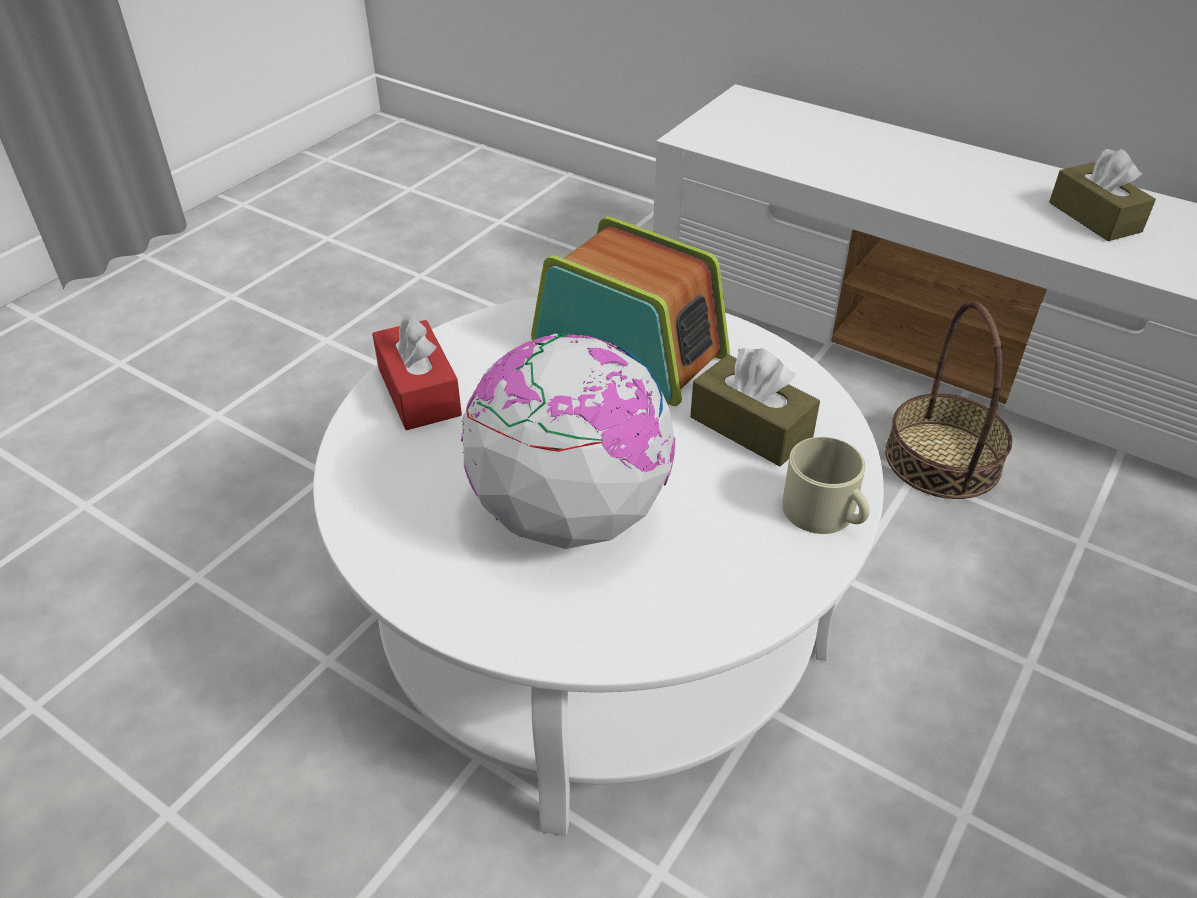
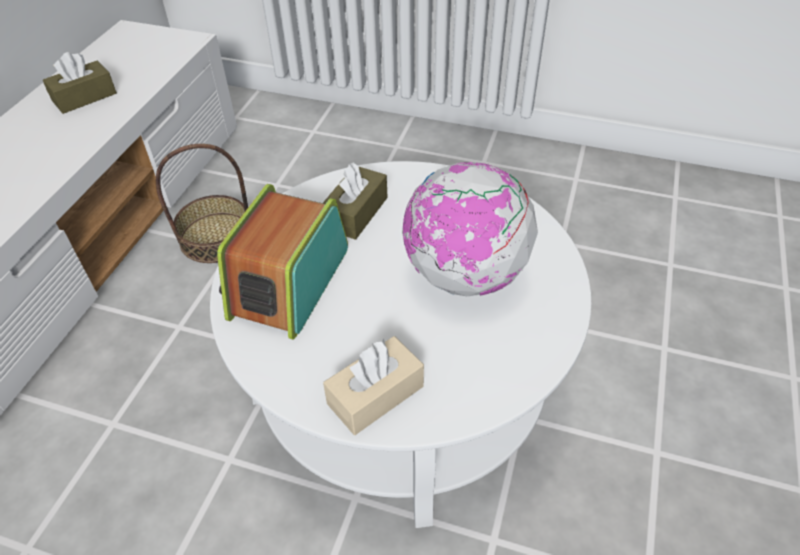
camera: 105 degrees left, 5 degrees up
red tissue box [372,312,462,430] -> beige tissue box [323,336,424,435]
beige mug [782,437,870,534] -> none

